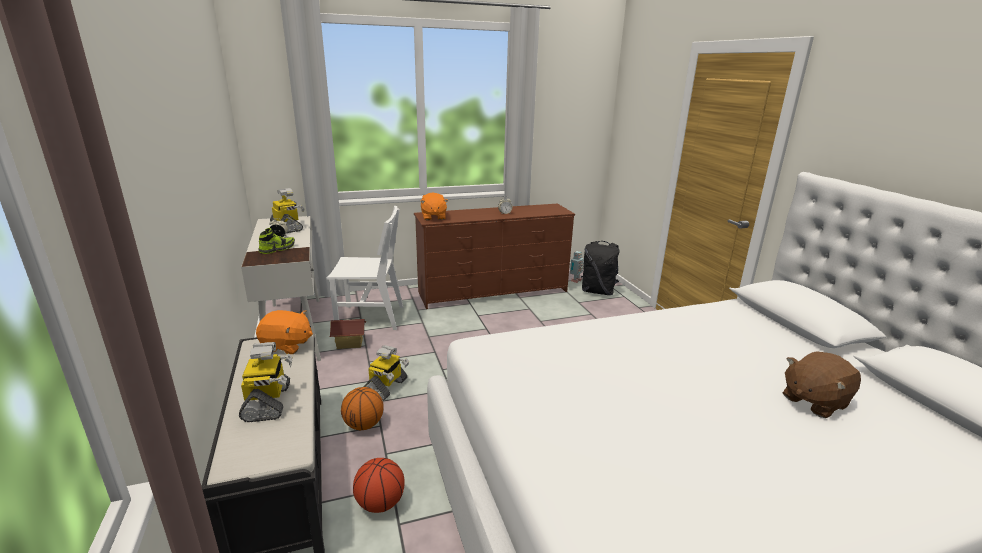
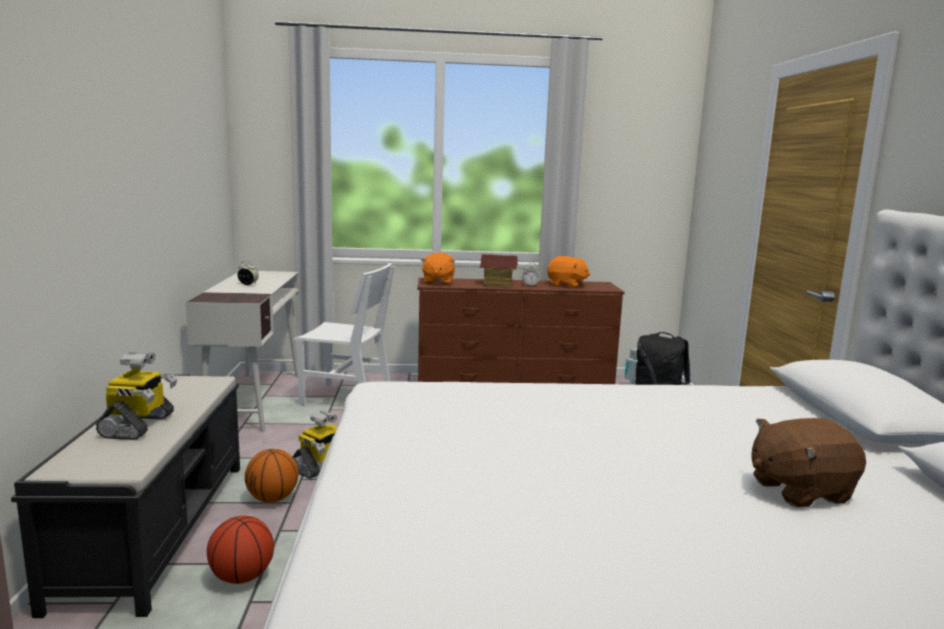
camera: 15 degrees right, 10 degrees down
orange plush toy [256,310,313,354] -> orange plush toy moved to [547,256,591,288]
shoe [258,228,295,254] -> none
toy robot [270,188,305,233] -> none
toy house [330,319,366,349] -> toy house moved to [480,254,518,287]

